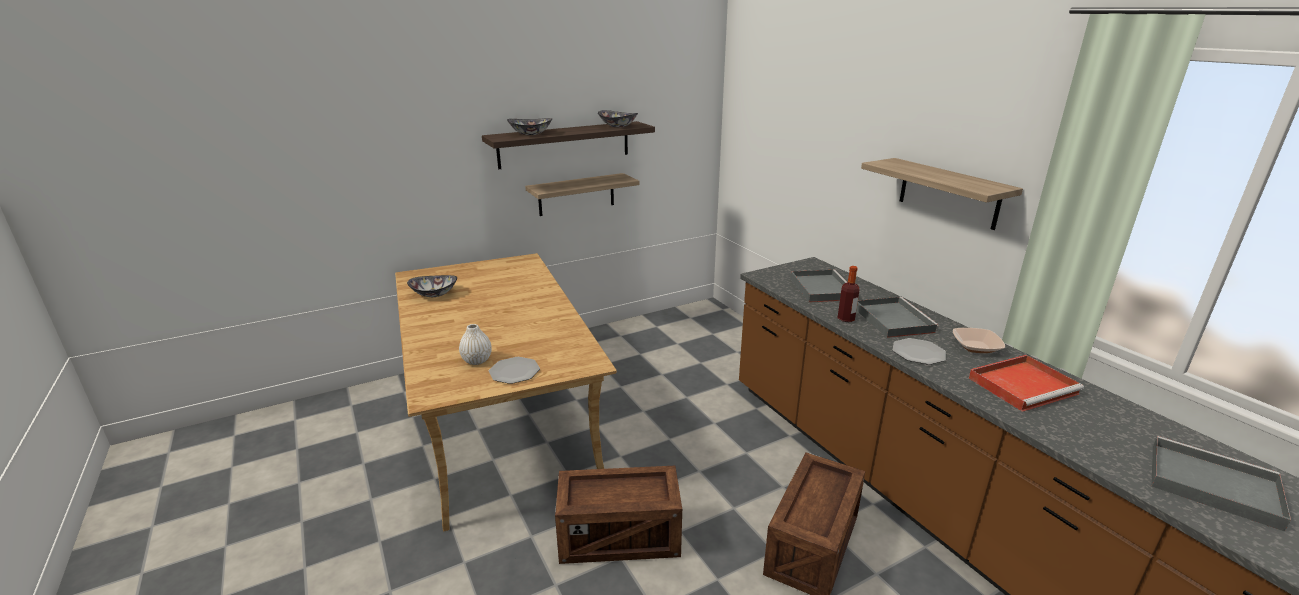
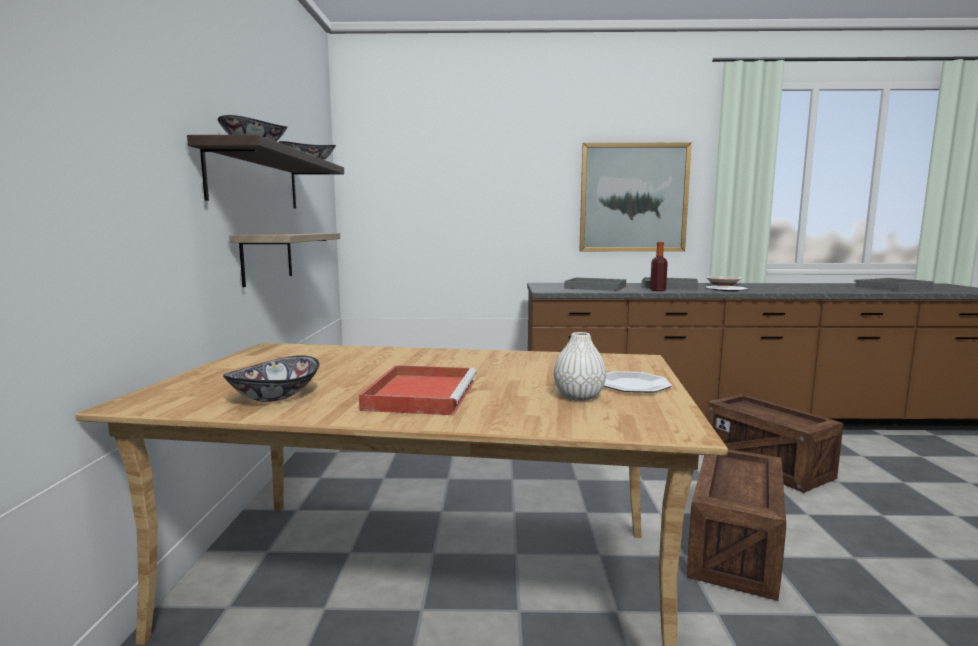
camera: 60 degrees left, 15 degrees down
shelf [861,158,1023,230] -> picture [579,143,692,251]
red tray [969,355,1084,412] -> red tray moved to [359,365,477,415]

